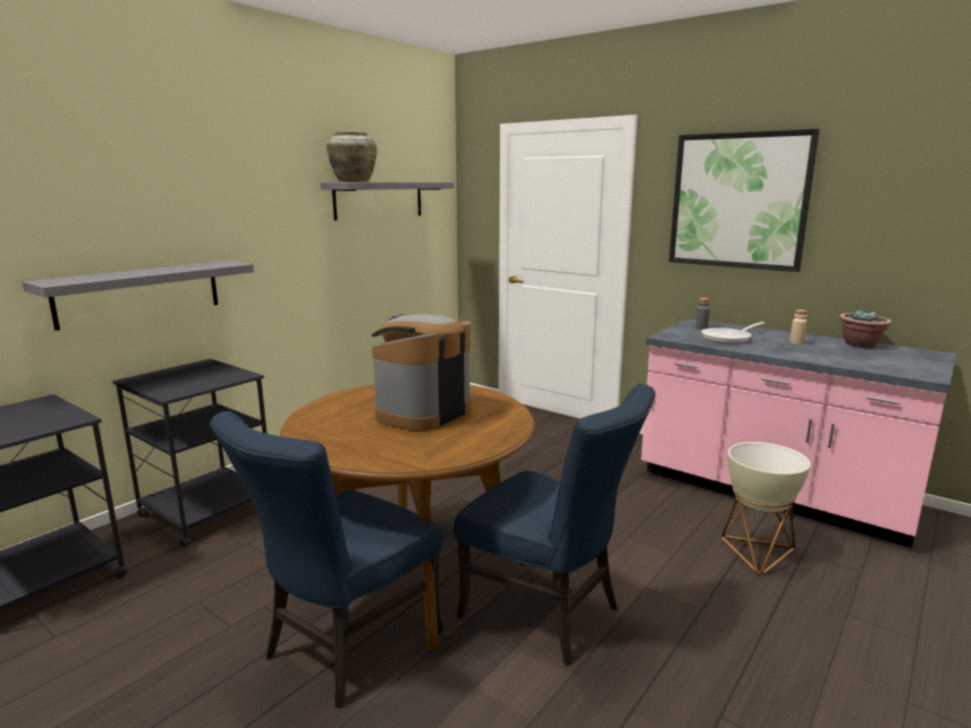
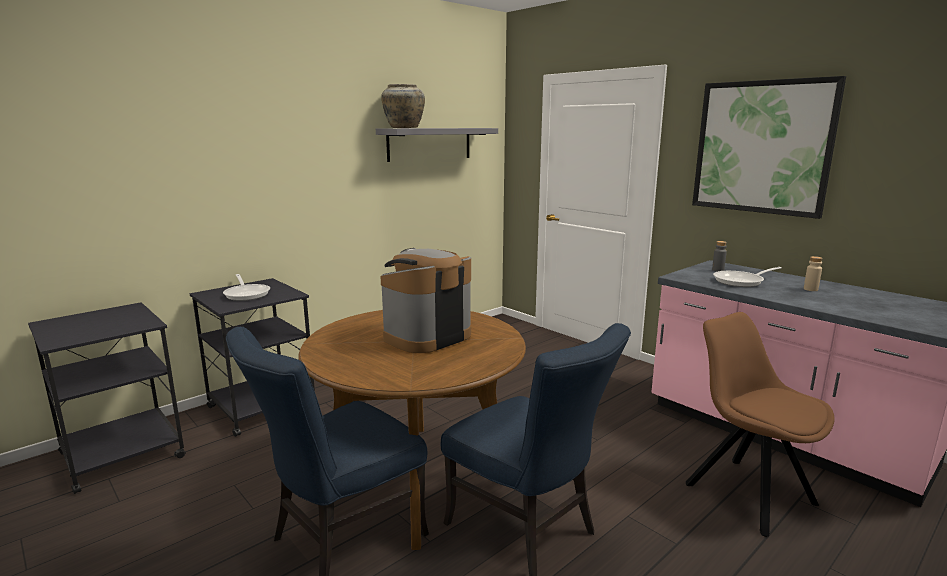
camera: 10 degrees right, 0 degrees up
grey shelf [22,261,254,331] -> none
planter [721,442,811,576] -> brown chair [686,312,835,537]
potted plant [839,309,892,348] -> none
none -> frying pan [223,274,270,301]

